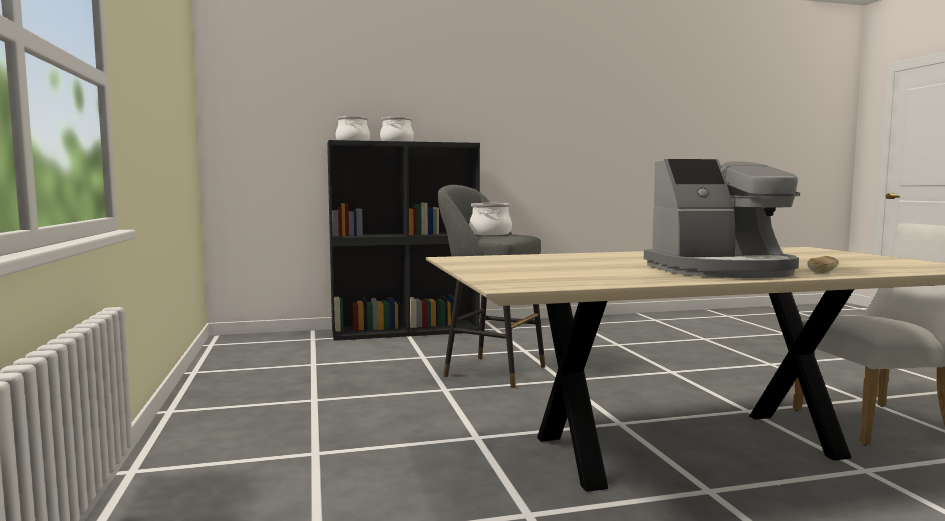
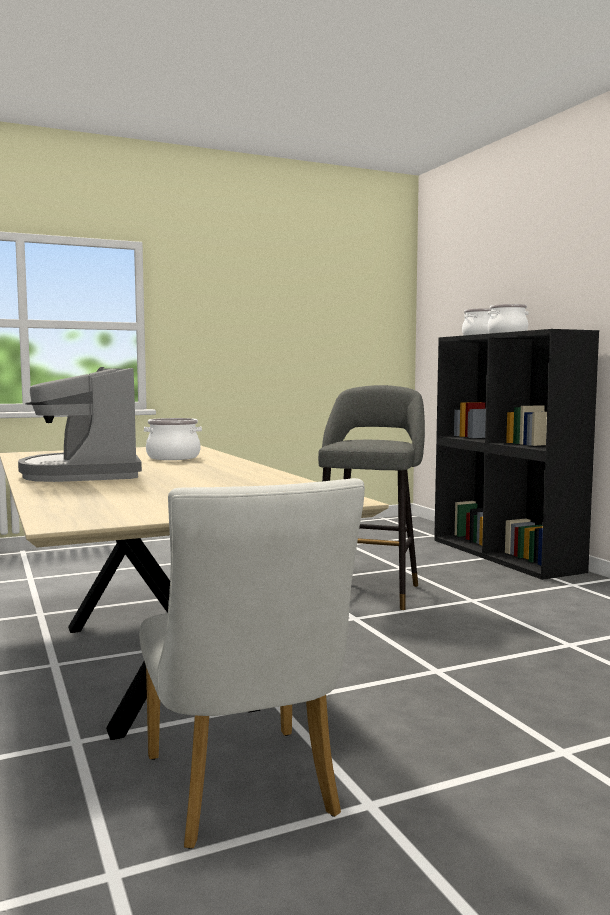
camera: 80 degrees right, 0 degrees up
cooking pot [469,203,512,235] -> cooking pot moved to [144,418,202,460]
bread [807,256,839,273] -> none

